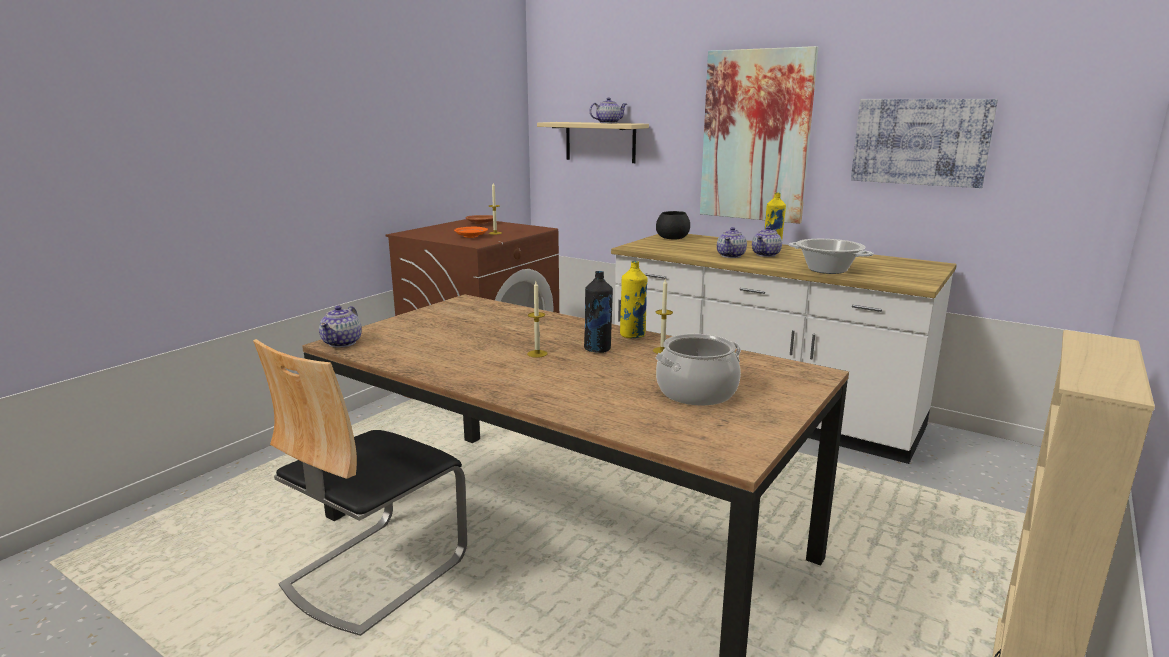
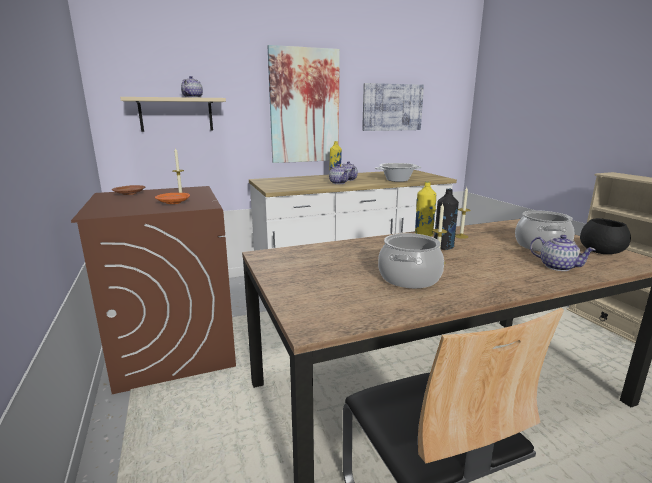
camera: 55 degrees left, 0 degrees up
teapot [319,305,362,347] -> teapot moved to [530,235,596,271]
black bowl [656,211,690,240] -> black bowl moved to [580,218,631,254]
none -> cooking pot [378,233,444,288]

